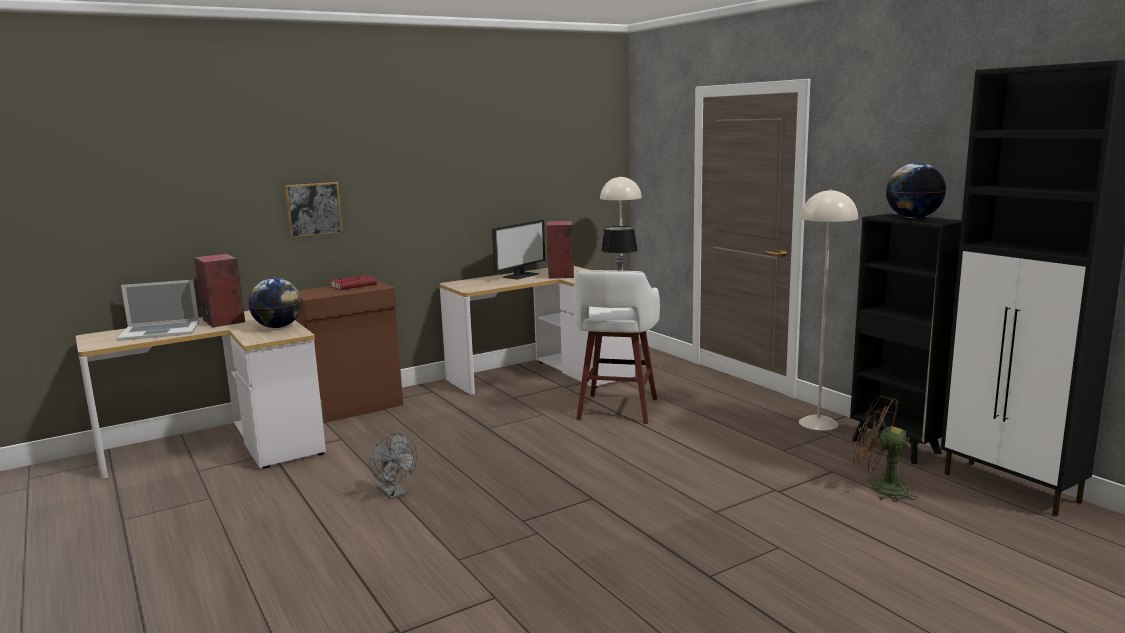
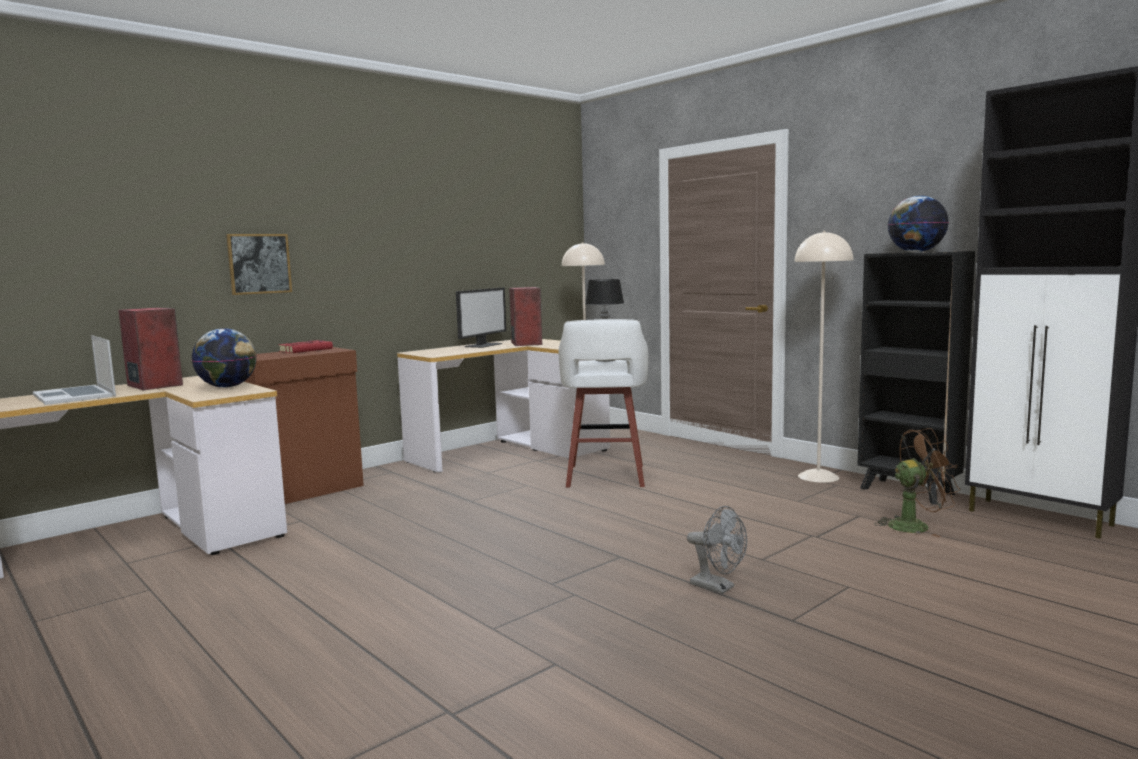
camera: 10 degrees left, 5 degrees down
laptop [117,280,199,341] -> laptop turned 75 degrees clockwise [33,335,116,405]
grey fan [370,433,417,499] -> grey fan moved to [687,506,747,594]
brown fan [853,396,918,502] -> brown fan turned 150 degrees clockwise [874,428,961,537]

